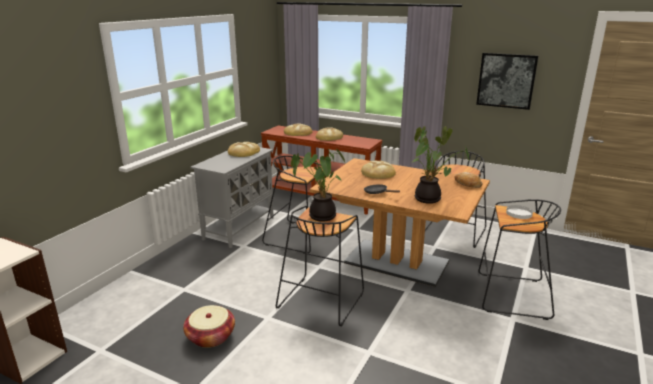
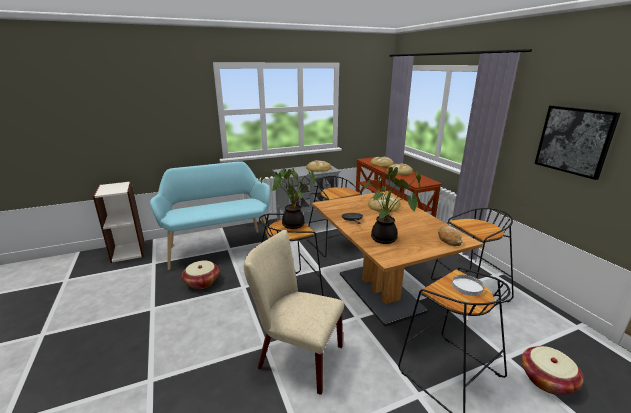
camera: 40 degrees right, 0 degrees up
none -> turquoise bench [150,161,270,270]
none -> beige chair [244,230,344,395]
none -> basket [521,346,584,395]

